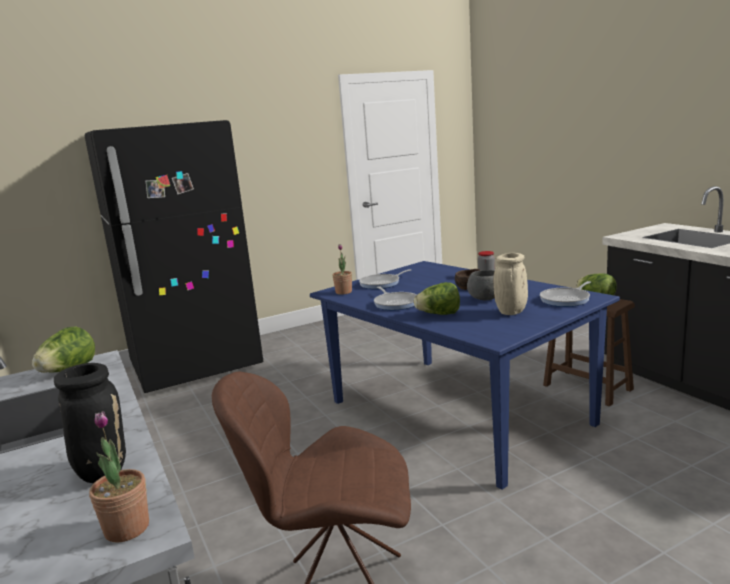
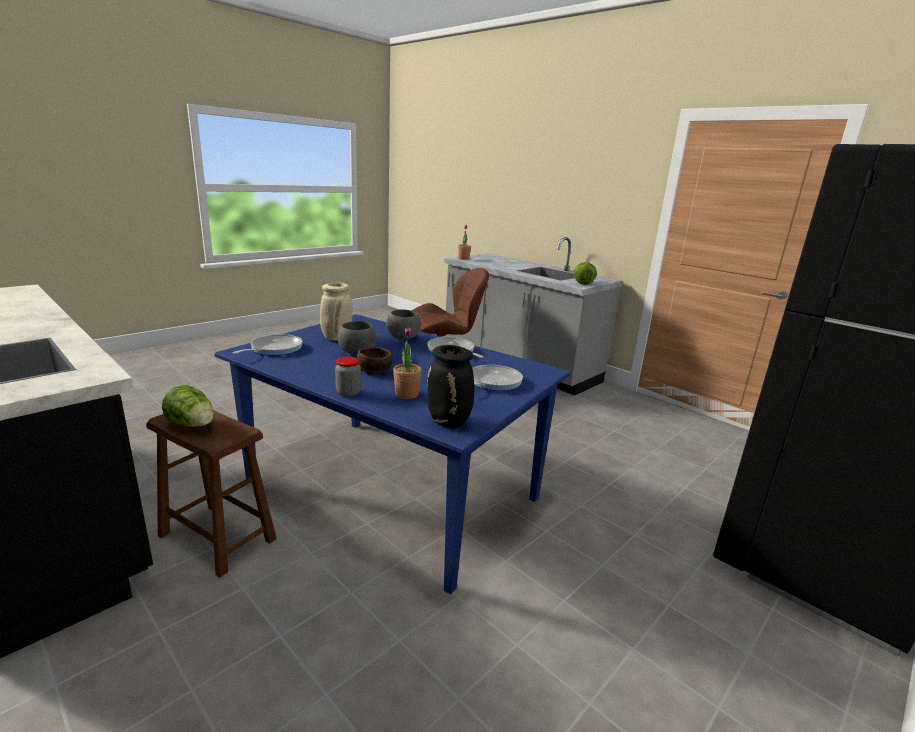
camera: 160 degrees right, 5 degrees up
black vase [54,363,126,483] -> black vase moved to [427,345,474,429]
potted plant [332,244,352,295] -> potted plant moved to [393,327,422,399]
lettuce [414,282,460,315] -> grey bowl [386,309,421,340]

